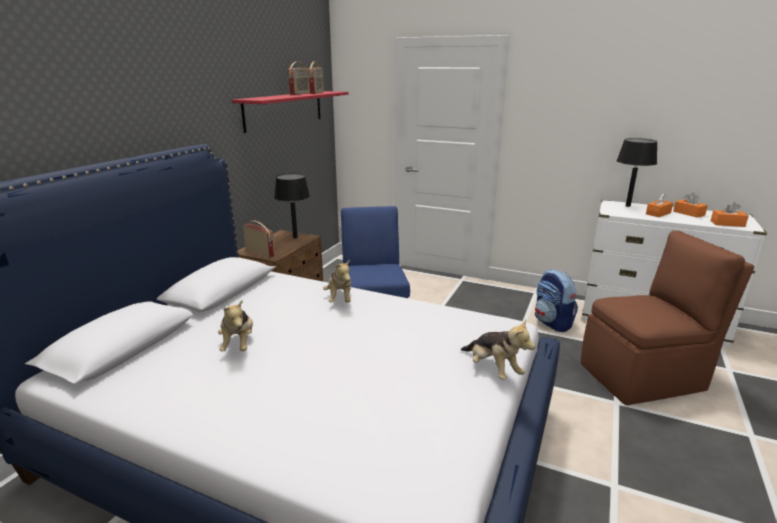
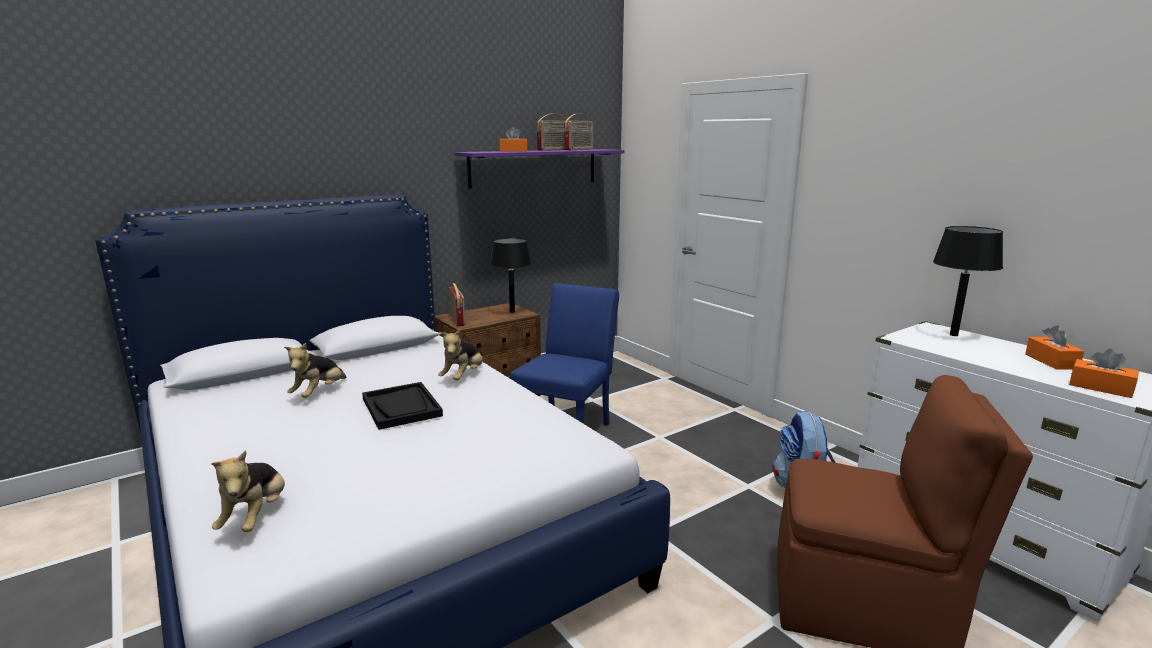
camera: 30 degrees right, 5 degrees down
red shelf [232,91,349,133] -> purple shelf [454,149,625,189]
plush toy [461,320,535,380] -> plush toy moved to [211,450,285,532]
orange tissue box [646,193,673,217] -> orange tissue box moved to [499,127,527,152]
none -> black tray [362,382,443,430]

